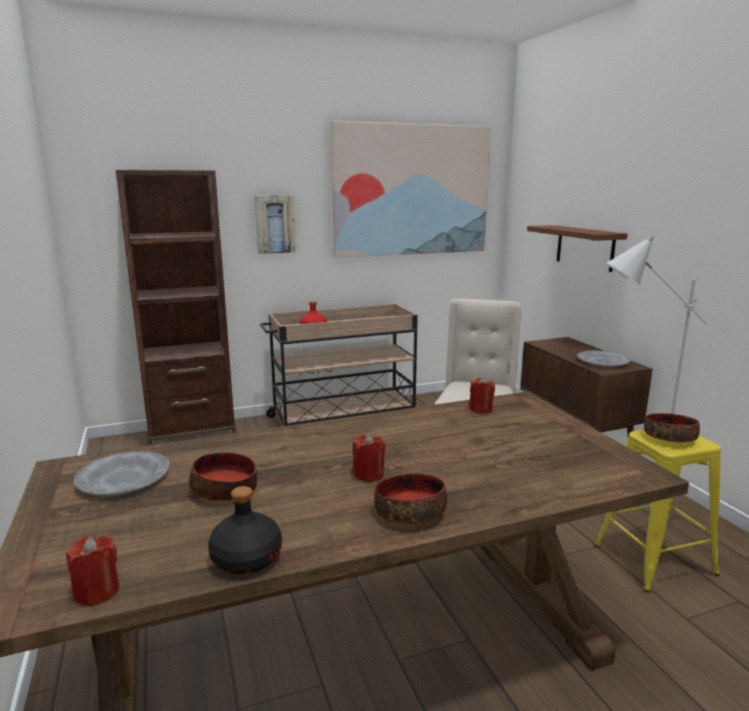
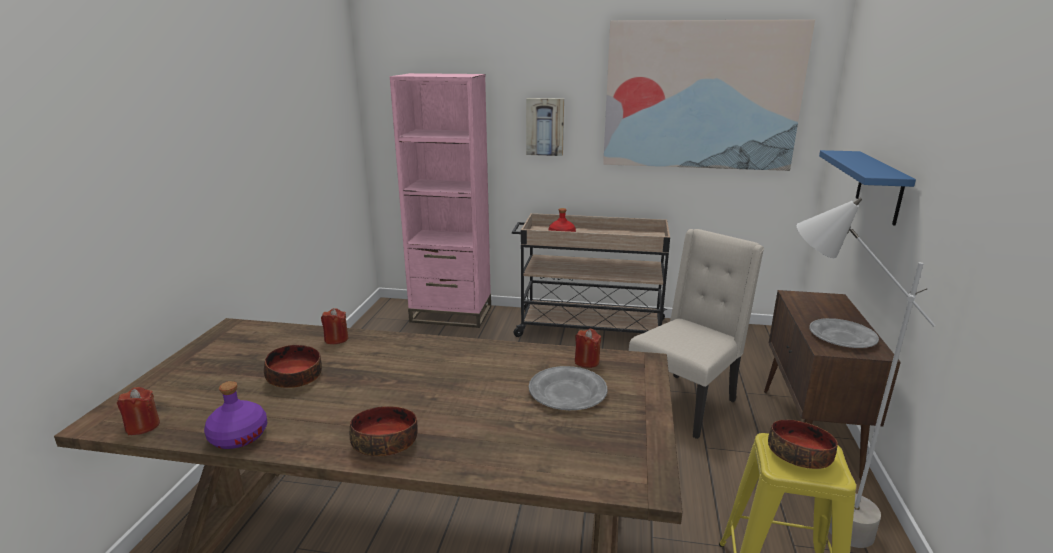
camera: 30 degrees right, 5 degrees up
grey plate [73,451,169,495] -> grey plate moved to [529,366,607,410]
brown bookcase [116,170,235,445] -> pink bookcase [390,73,491,328]
black bottle [208,486,282,574] -> purple bottle [204,381,267,449]
red candle [352,434,386,482] -> red candle moved to [321,308,348,344]
brown shelf [527,225,628,272] -> blue shelf [819,150,916,226]

